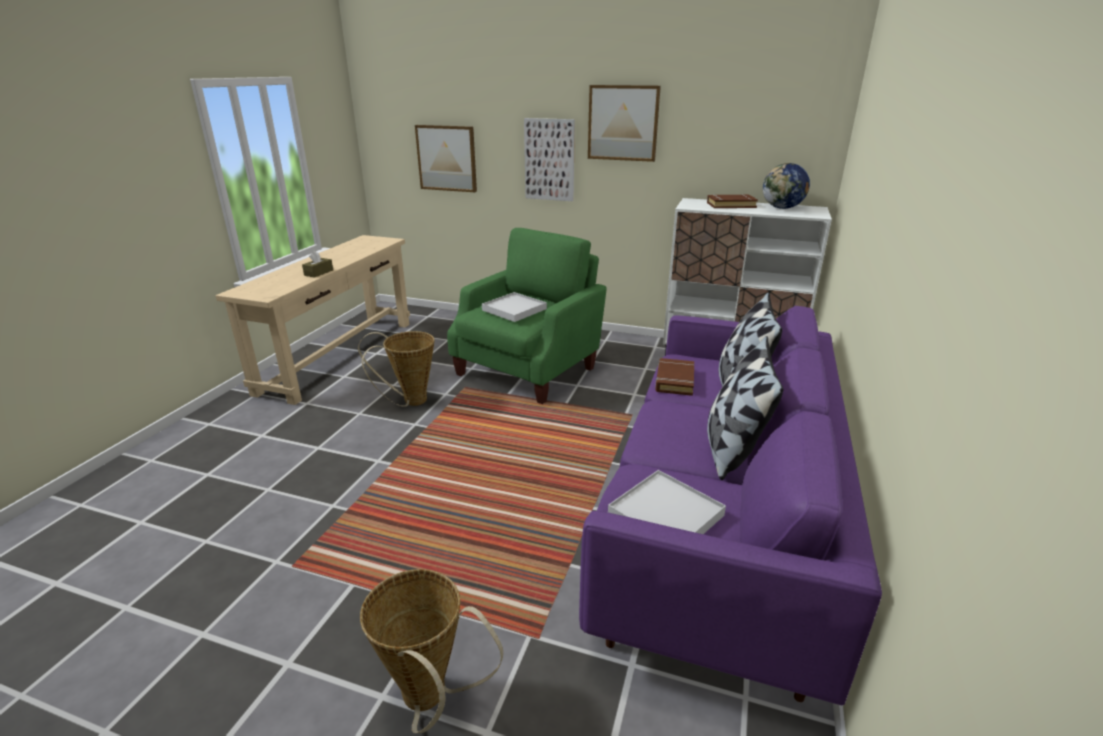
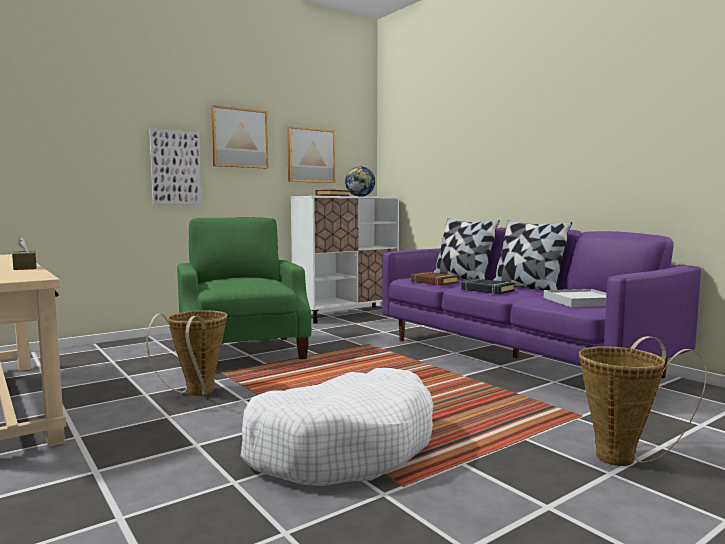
camera: 55 degrees left, 20 degrees down
picture [415,125,477,192] -> picture moved to [287,126,335,183]
white tray [482,292,547,322] -> none
none -> white dog bed [240,368,433,486]
none -> black book [461,279,515,294]

